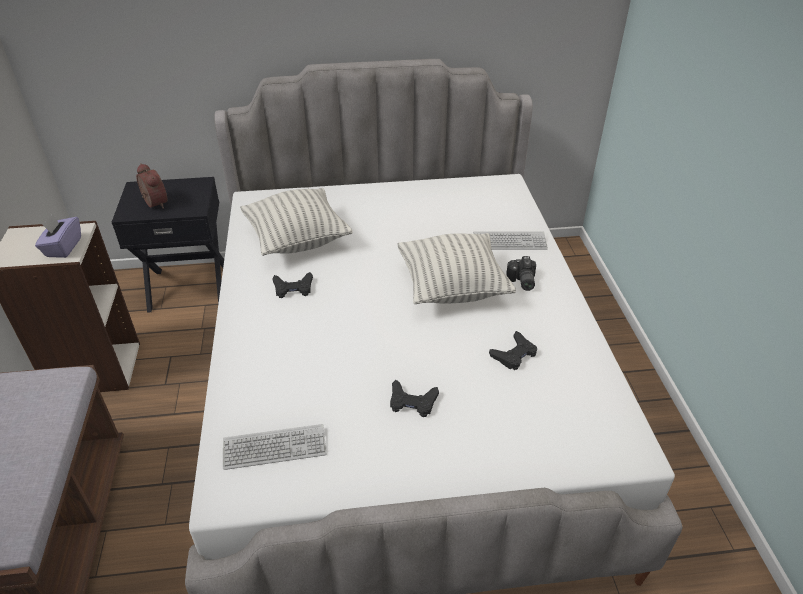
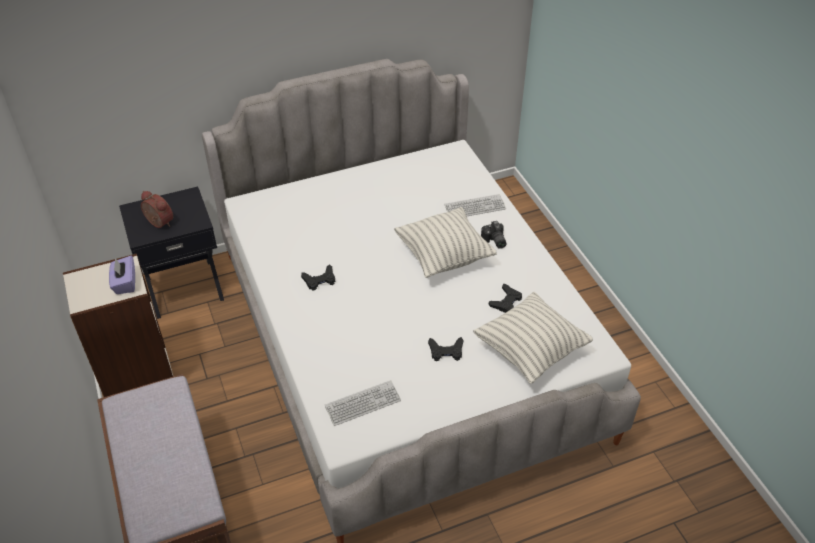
camera: 15 degrees left, 5 degrees up
pillow [240,188,353,256] -> pillow moved to [474,292,593,384]

